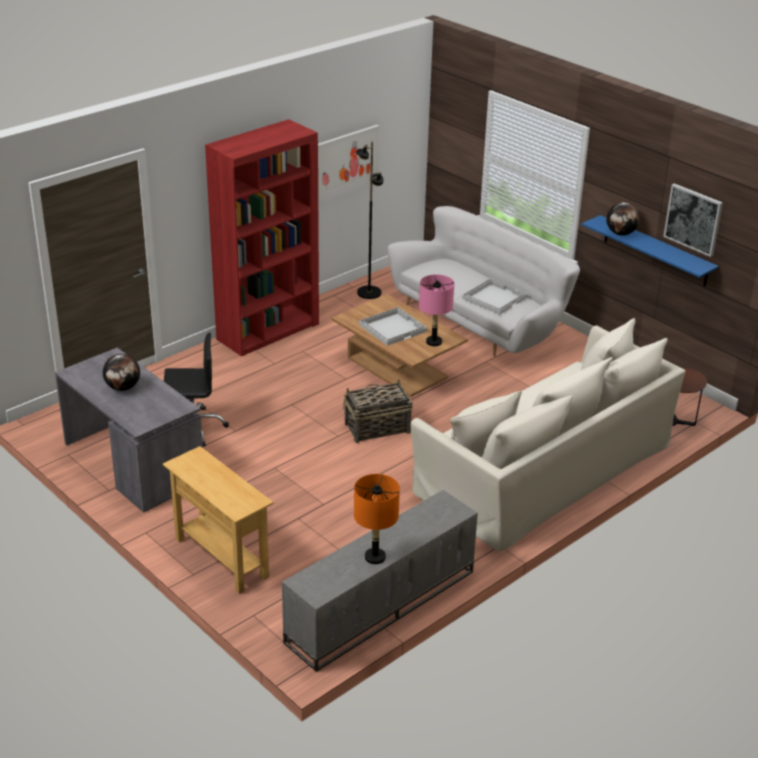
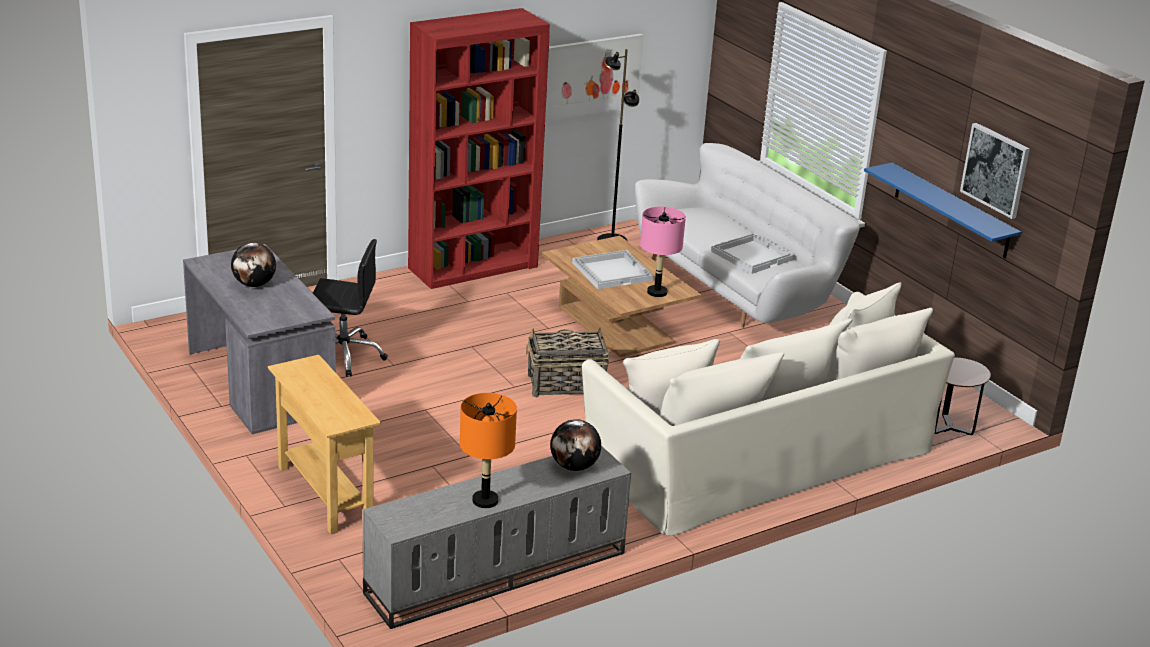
camera: 10 degrees right, 5 degrees down
globe [606,202,640,235] -> globe moved to [550,419,601,471]

